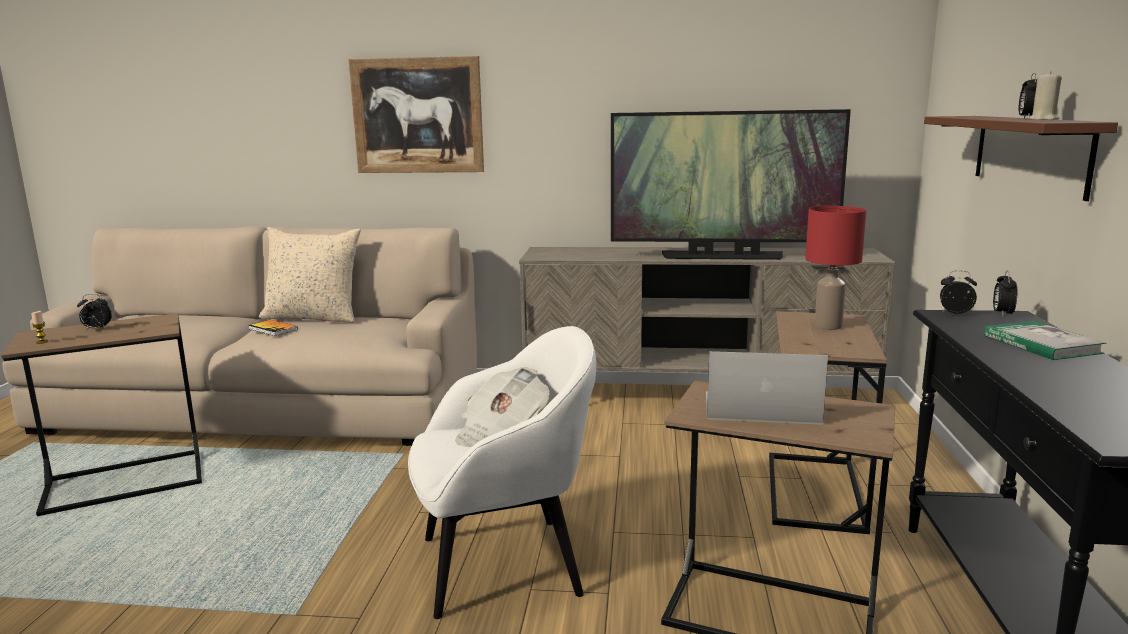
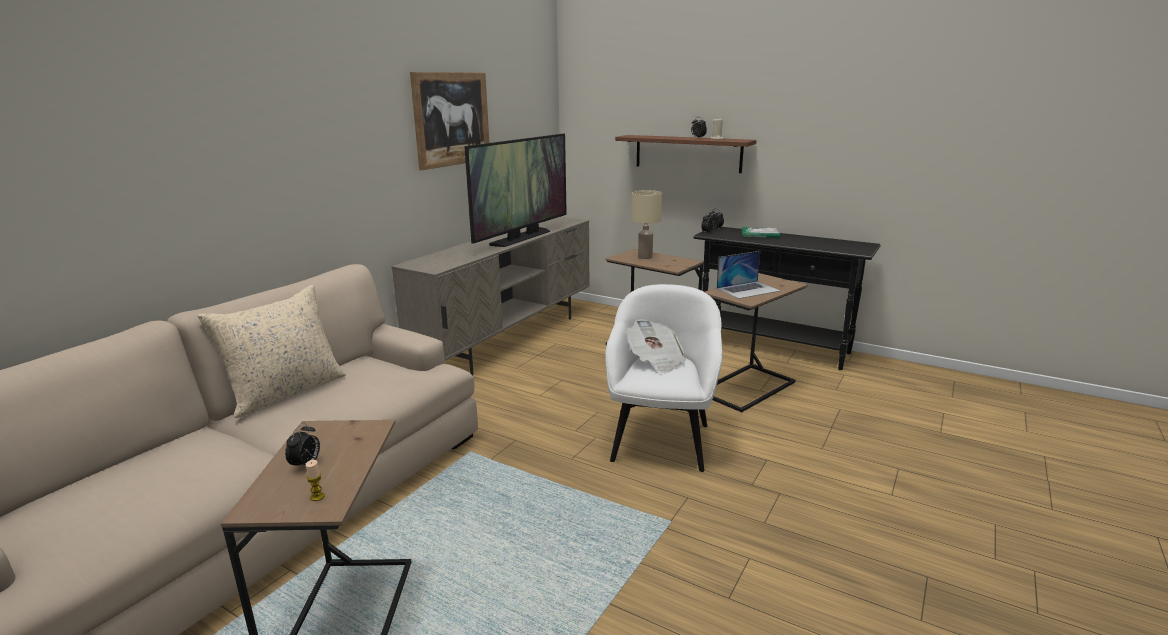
camera: 65 degrees left, 5 degrees up
book [248,320,298,336] -> none
picture [349,56,484,173] -> picture moved to [410,72,489,170]
laptop [706,351,828,425] -> laptop turned 150 degrees counterclockwise [716,251,781,299]
red table lamp [805,206,866,330] -> beige table lamp [631,190,662,259]

